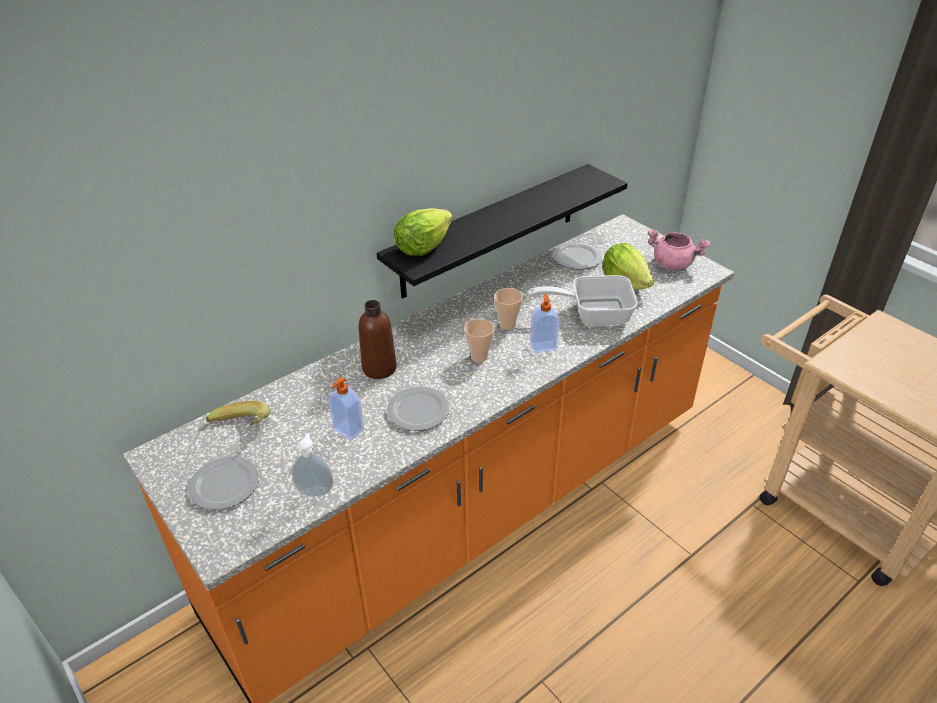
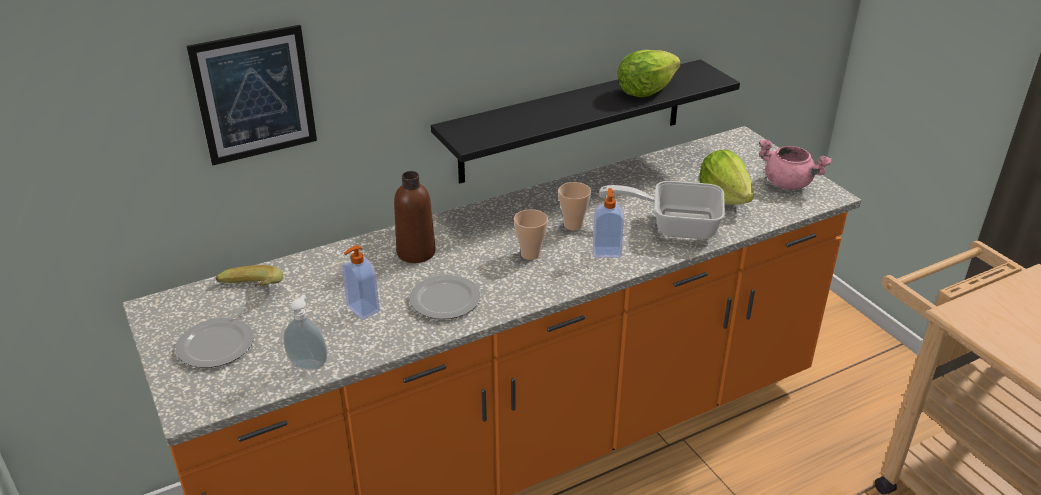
camera: 10 degrees right, 5 degrees down
lettuce [394,208,453,256] -> lettuce moved to [617,50,681,97]
plate [552,242,602,269] -> none
none -> picture [187,25,317,165]

